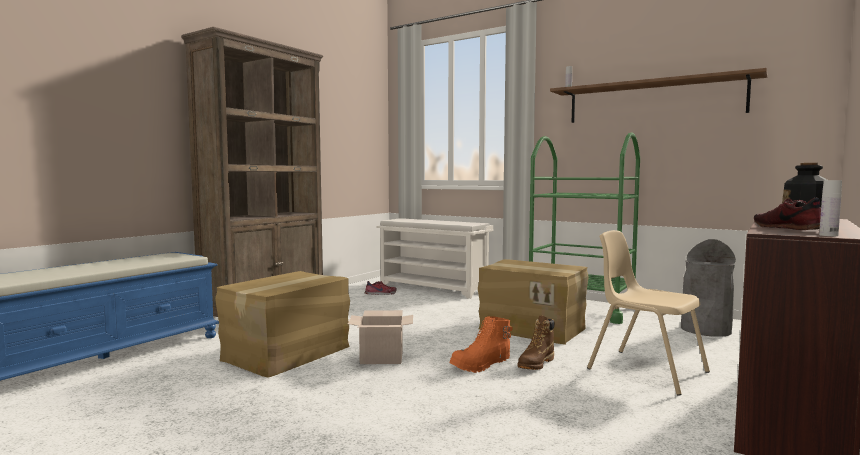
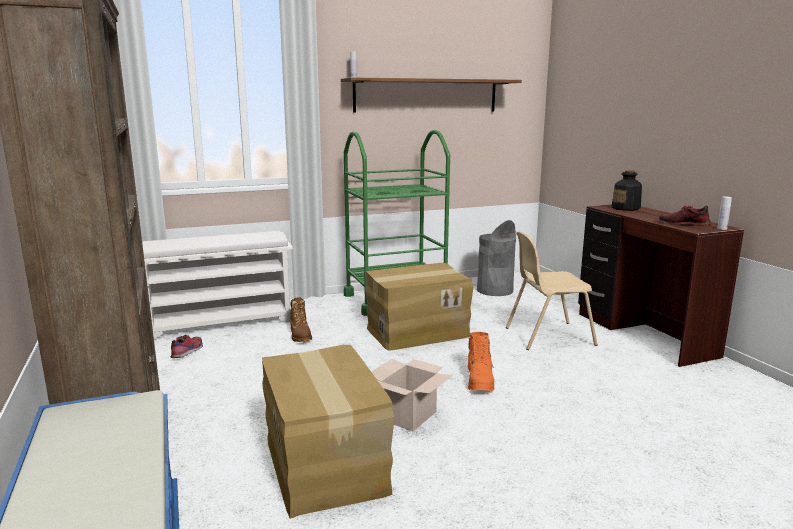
camera: 55 degrees left, 10 degrees up
brown boot [517,315,554,370] -> brown boot moved to [290,297,312,342]

